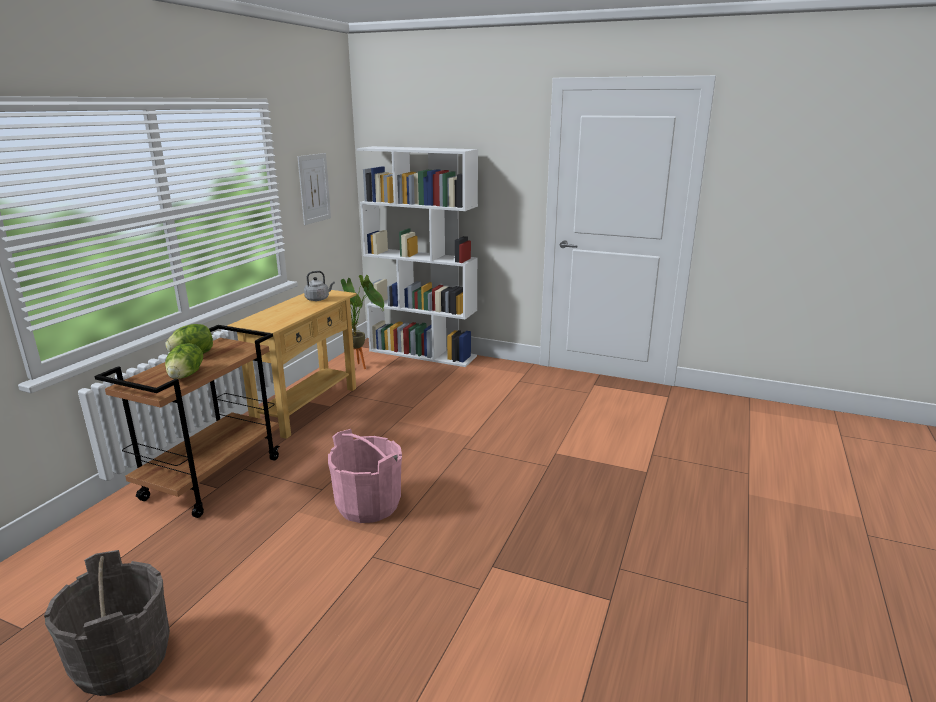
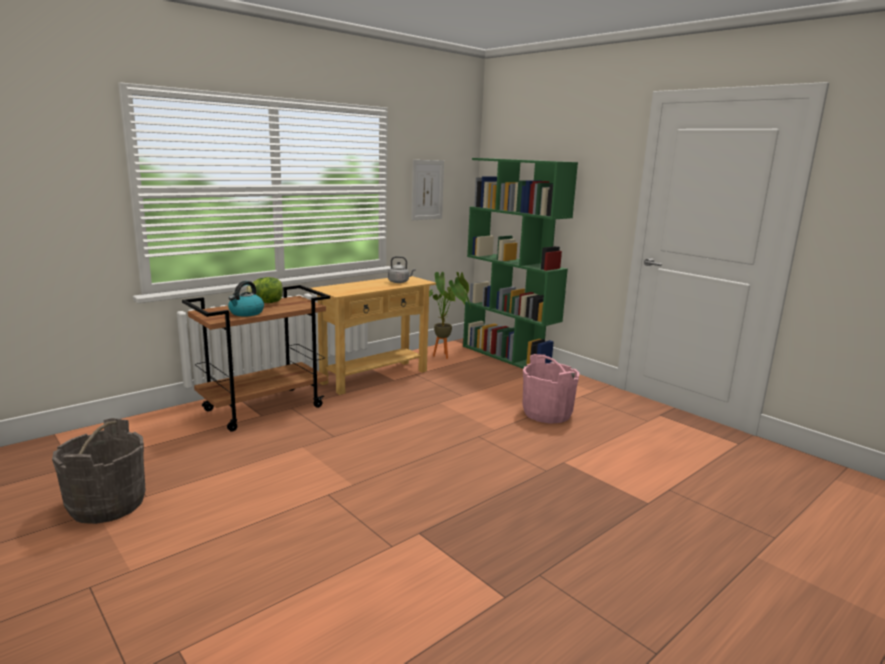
camera: 25 degrees right, 5 degrees down
lettuce [165,343,203,379] -> kettle [228,281,264,316]
pink bucket [328,429,402,523] -> pink bucket moved to [522,354,579,424]
white bookcase [357,146,478,367] -> green bookcase [463,158,578,369]

